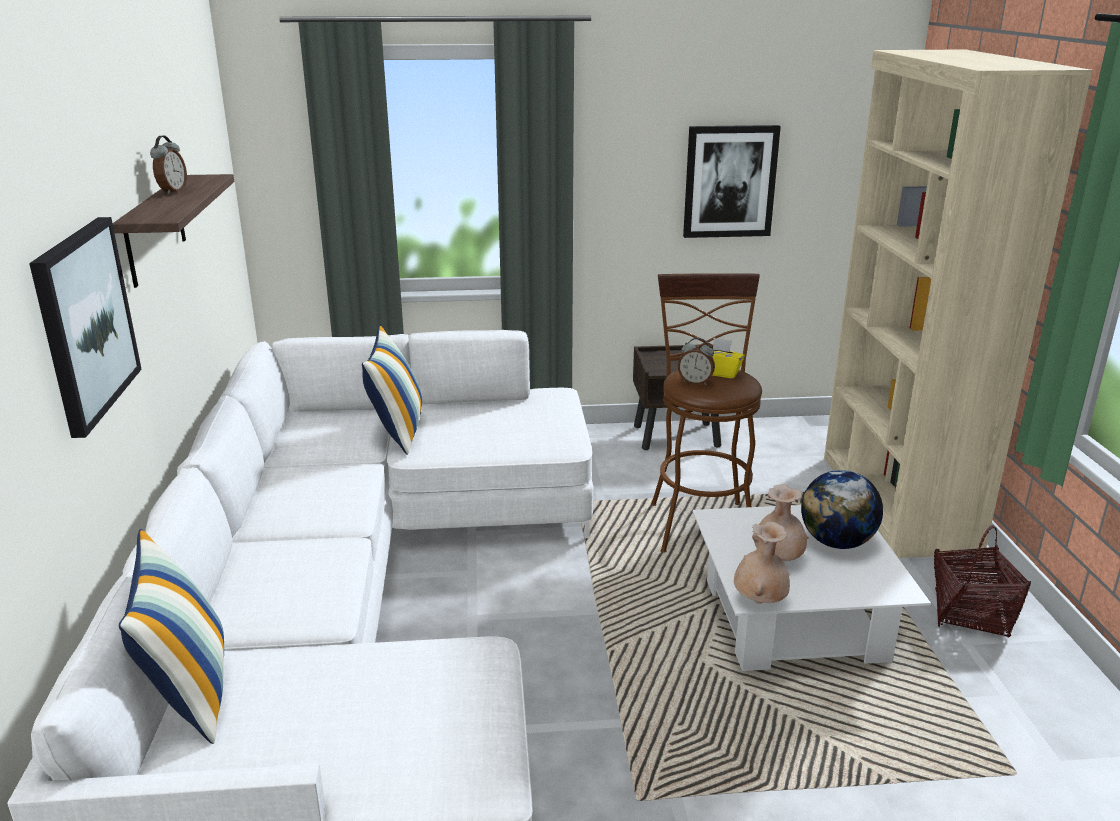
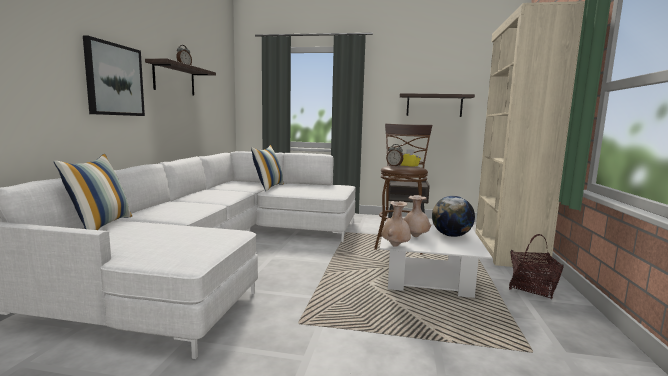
camera: 15 degrees right, 15 degrees down
picture [683,125,781,238] -> shelf [400,93,475,117]

